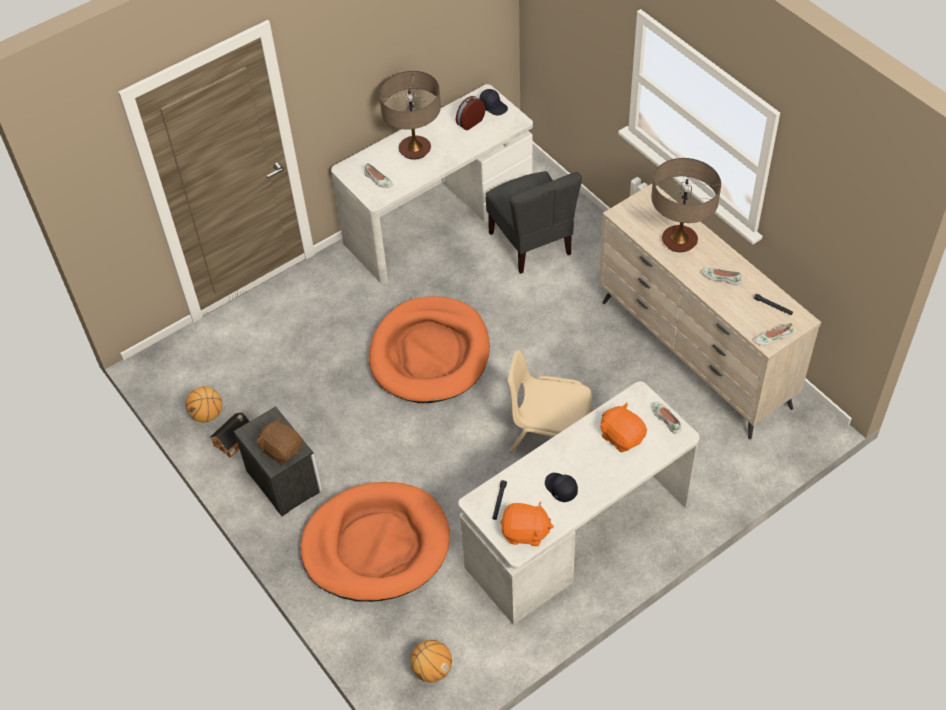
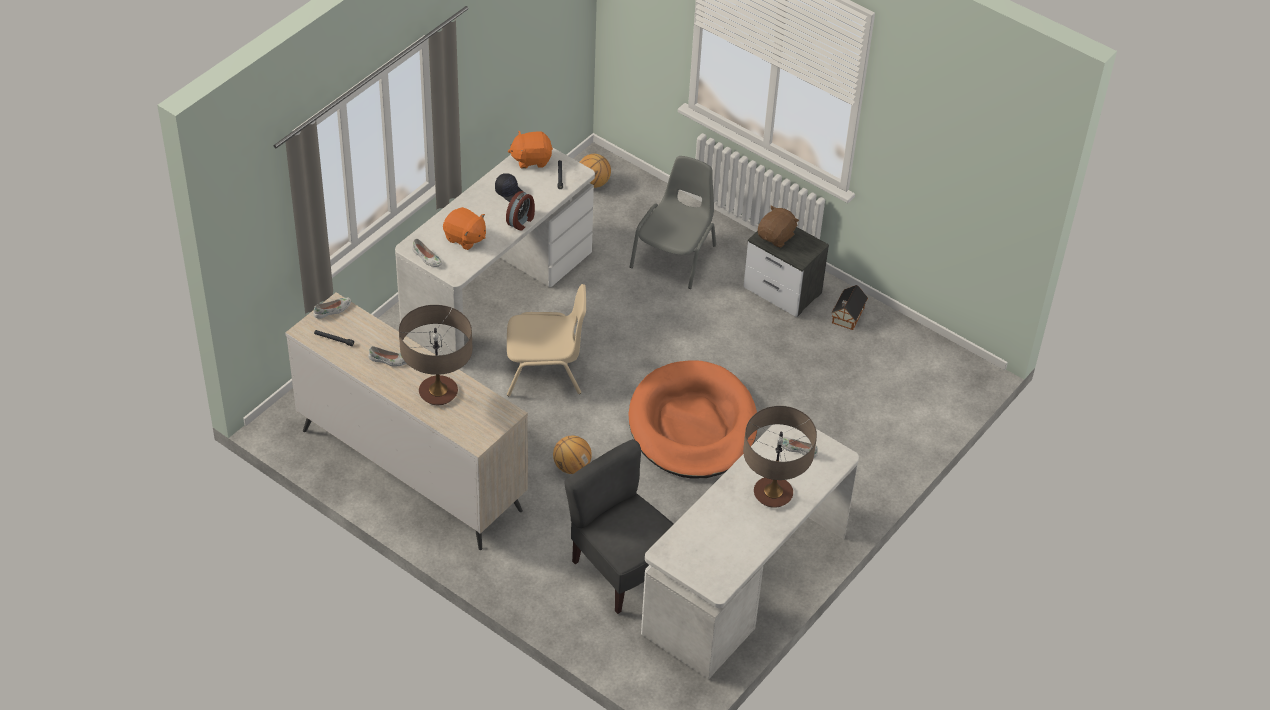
camera: 160 degrees right, 5 degrees down
basketball [186,386,222,422] -> basketball moved to [553,435,592,474]
brown plush toy [256,417,303,464] -> brown plush toy turned 75 degrees counterclockwise [758,205,799,248]
orange dog bed [301,482,450,602] -> grey chair [630,156,716,289]
alarm clock [456,96,485,130] -> alarm clock moved to [506,191,535,231]
black cap [479,89,508,116] -> none

